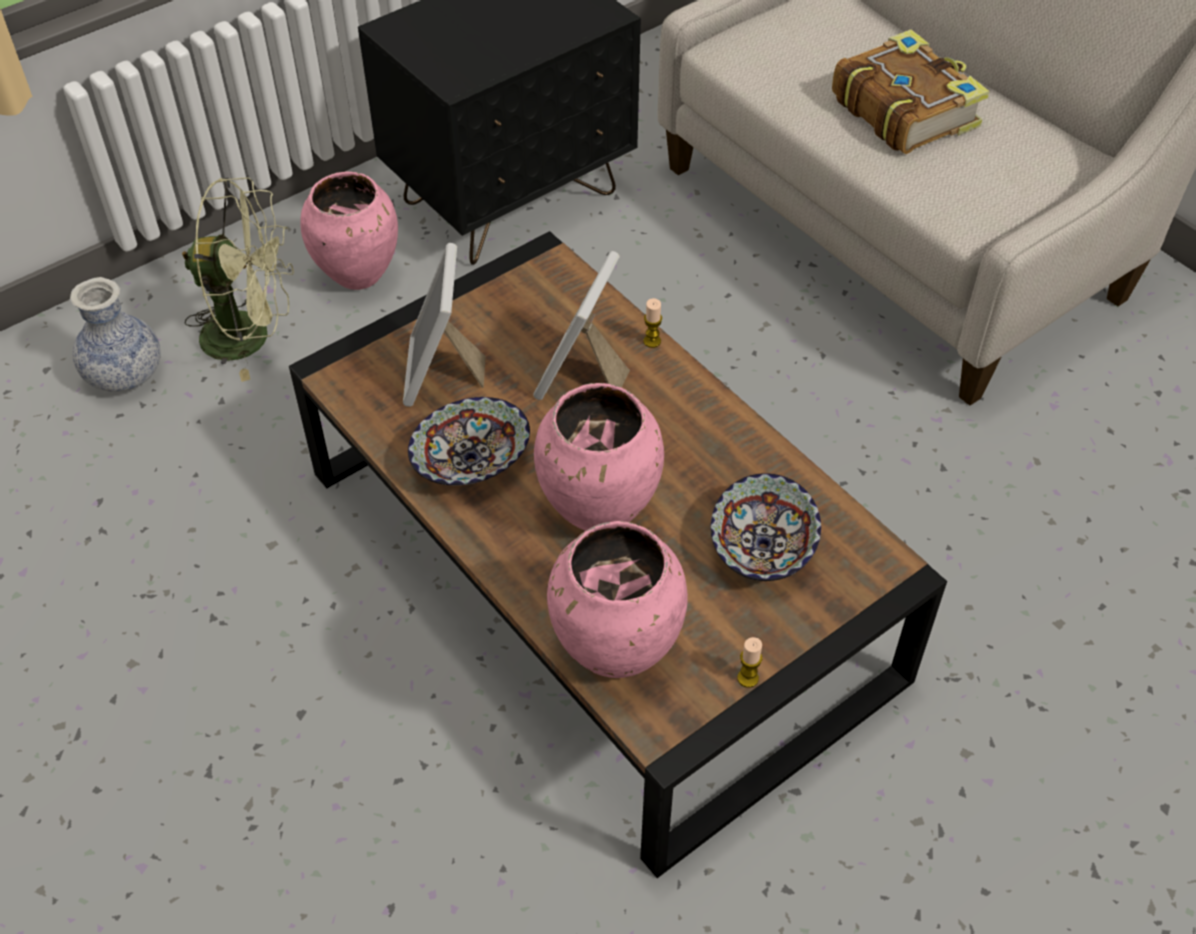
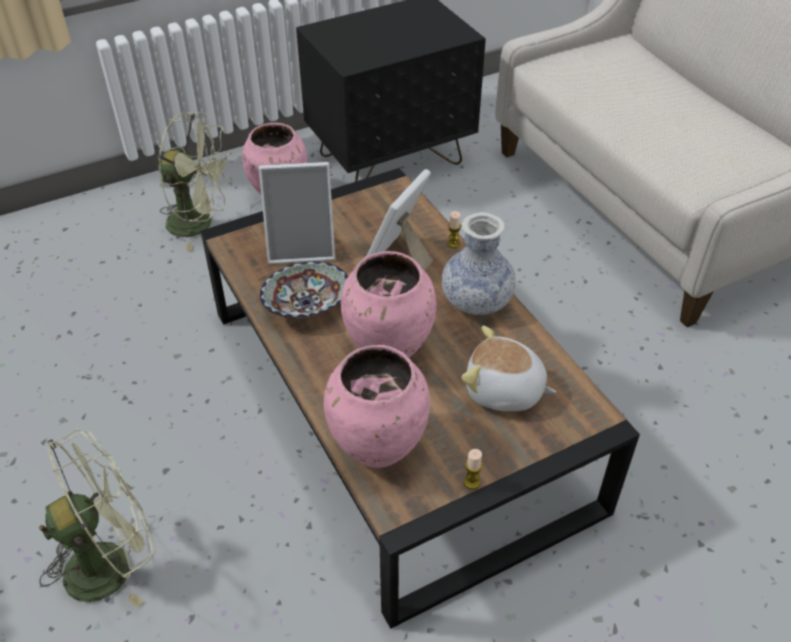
camera: 10 degrees right, 5 degrees down
vase [70,277,161,392] -> vase moved to [442,212,516,315]
picture frame [403,243,486,407] -> picture frame turned 105 degrees counterclockwise [259,162,335,264]
bowl [711,473,821,581] -> plush toy [461,326,556,411]
book [832,29,990,154] -> none
none -> green fan [39,429,157,608]

